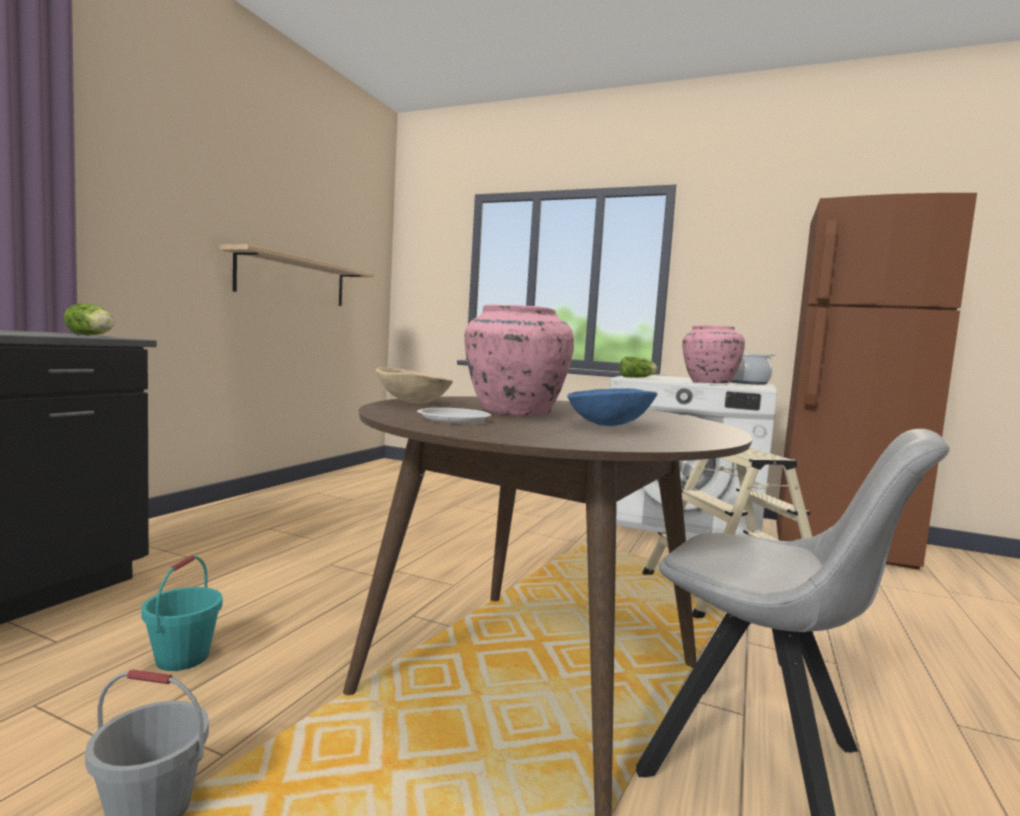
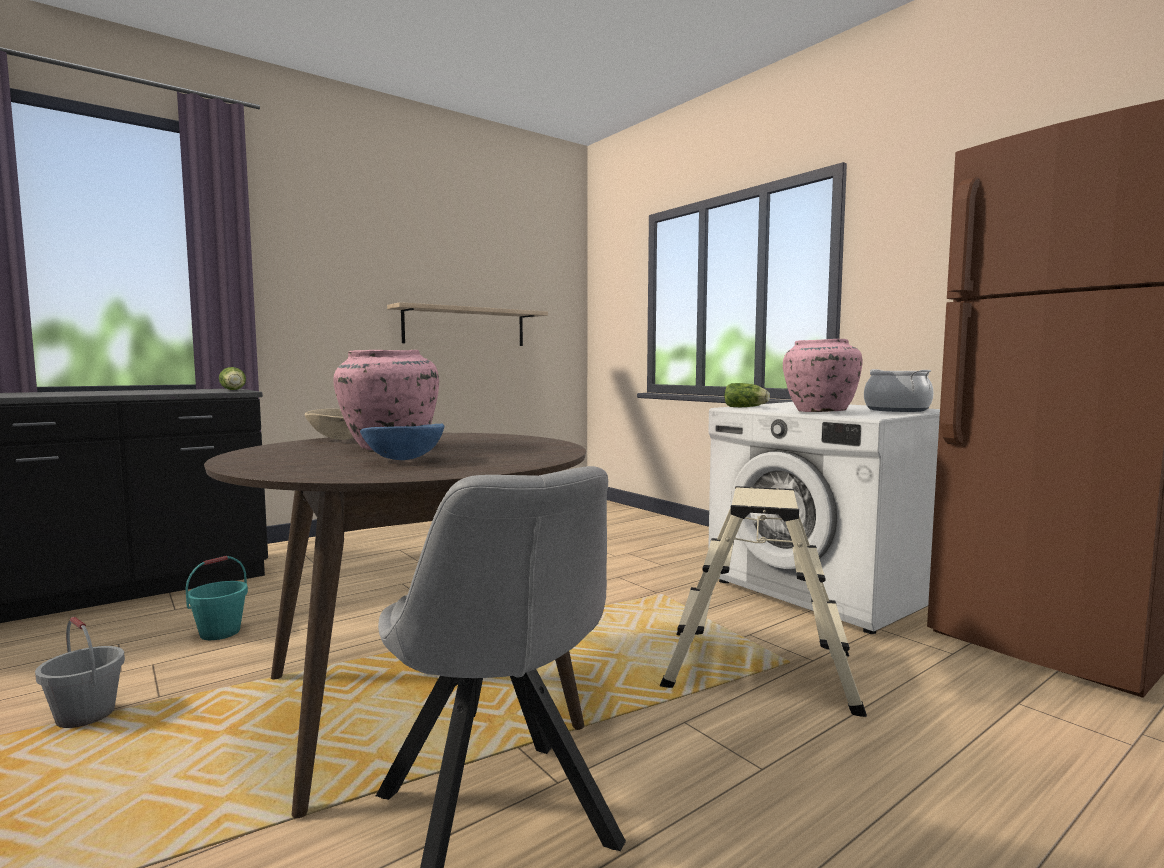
camera: 30 degrees right, 0 degrees up
white plate [417,408,491,423] -> none

